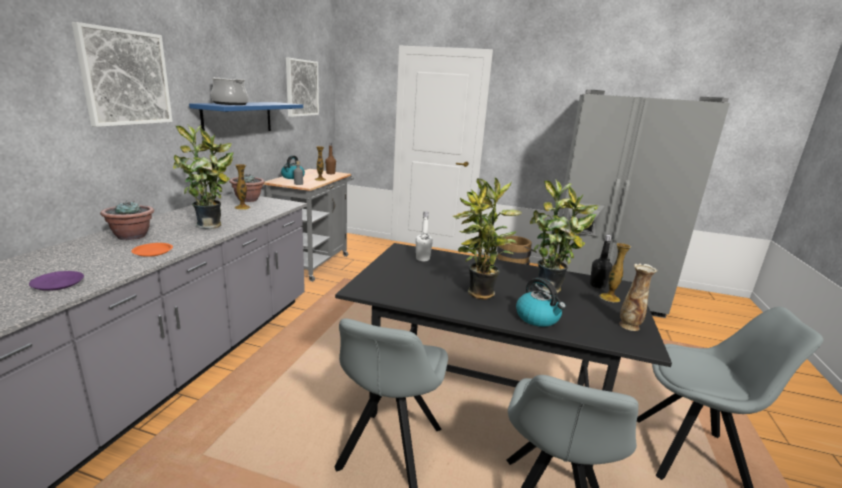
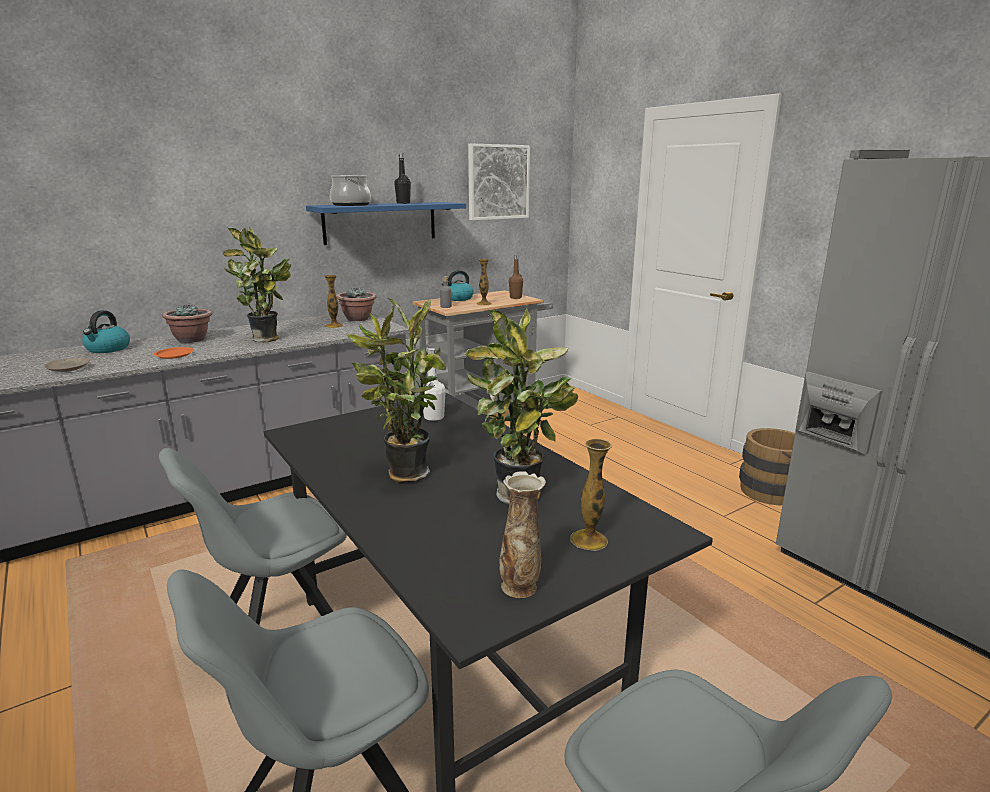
camera: 40 degrees right, 0 degrees up
purple plate [29,271,84,291] -> beige plate [44,358,90,372]
picture [72,22,173,127] -> none
kettle [516,277,566,327] -> kettle moved to [82,310,130,353]
black bottle [590,235,612,289] -> black bottle moved to [394,154,411,204]

